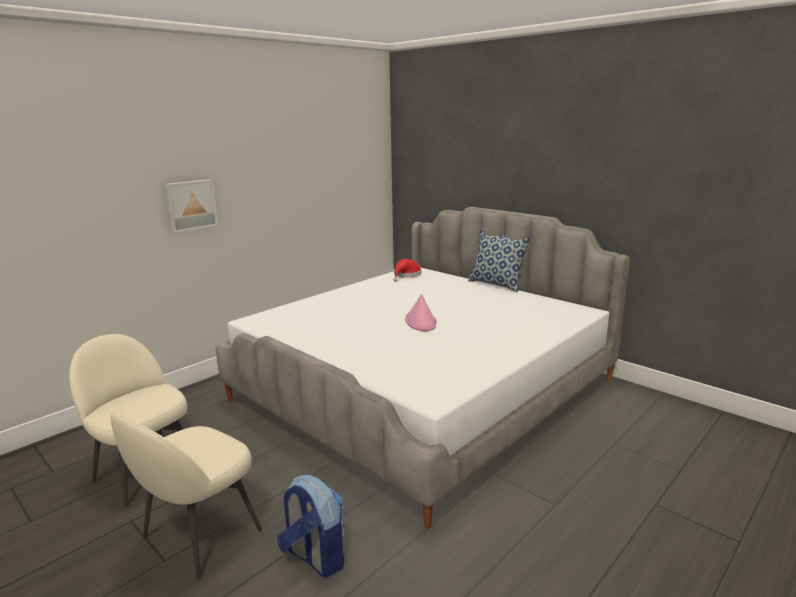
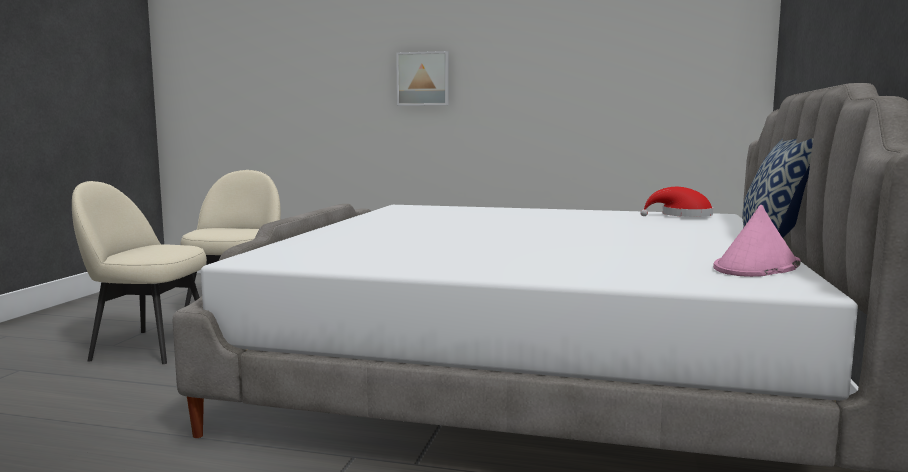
camera: 60 degrees right, 10 degrees down
backpack [277,475,344,577] -> none
pink hat [405,294,437,331] -> pink hat moved to [713,205,801,277]

